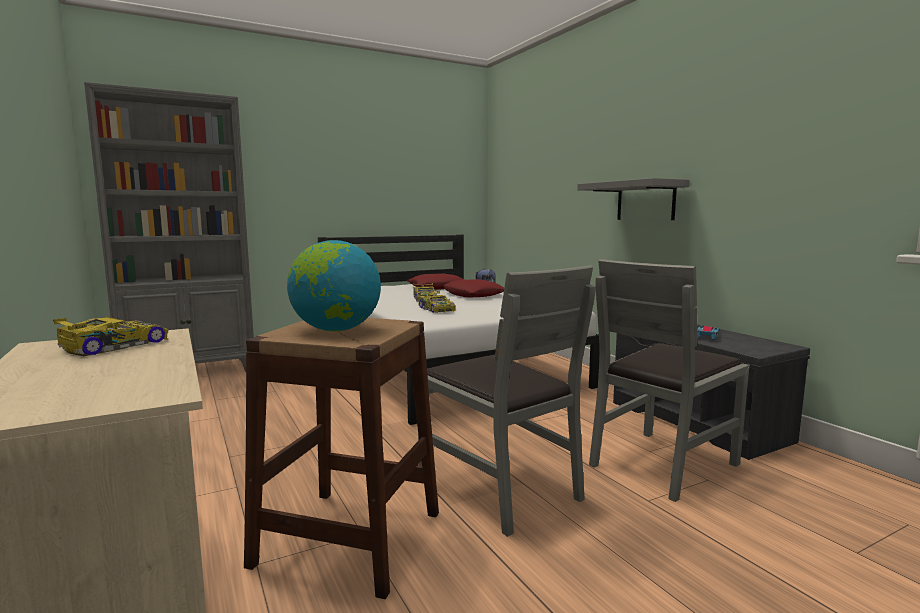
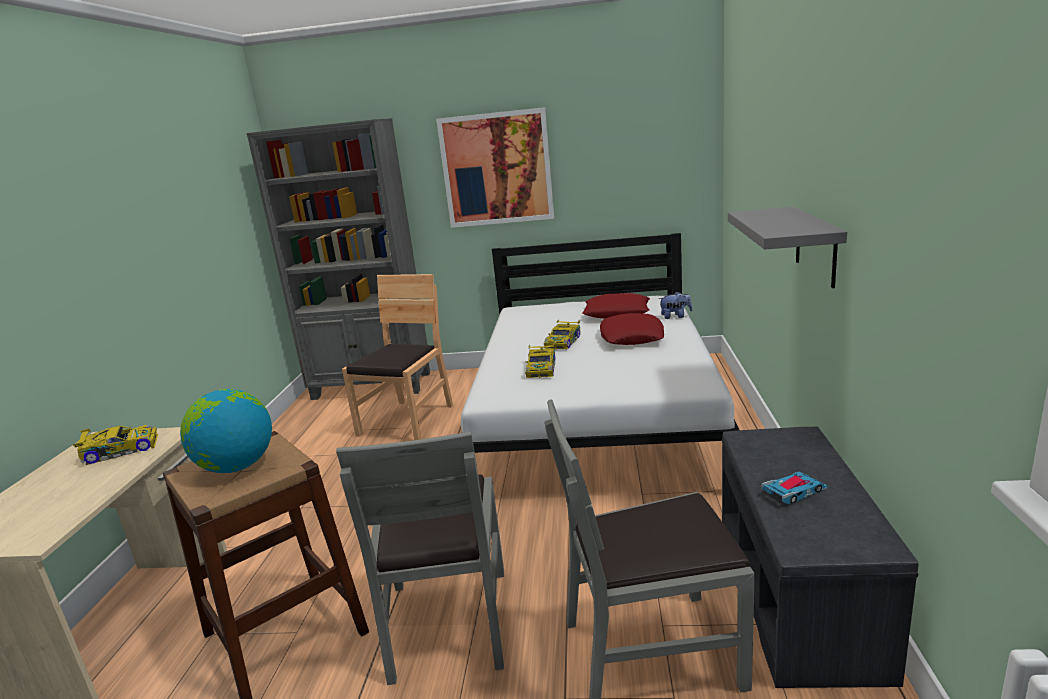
camera: 35 degrees right, 10 degrees up
none -> brown chair [342,274,453,440]
none -> picture [436,107,554,228]

